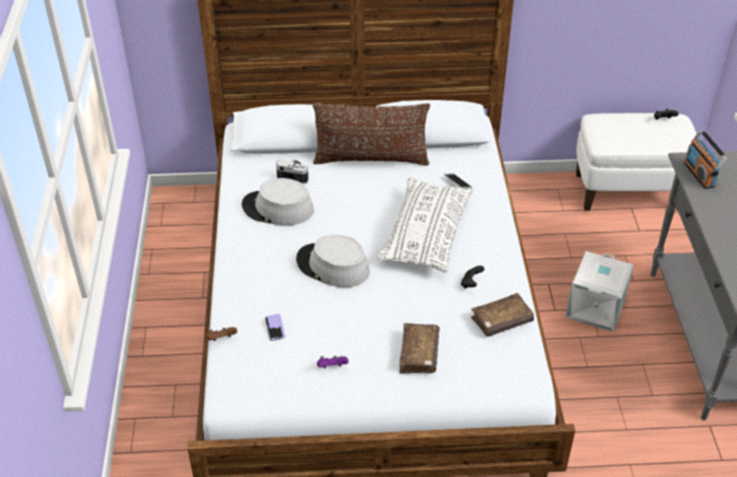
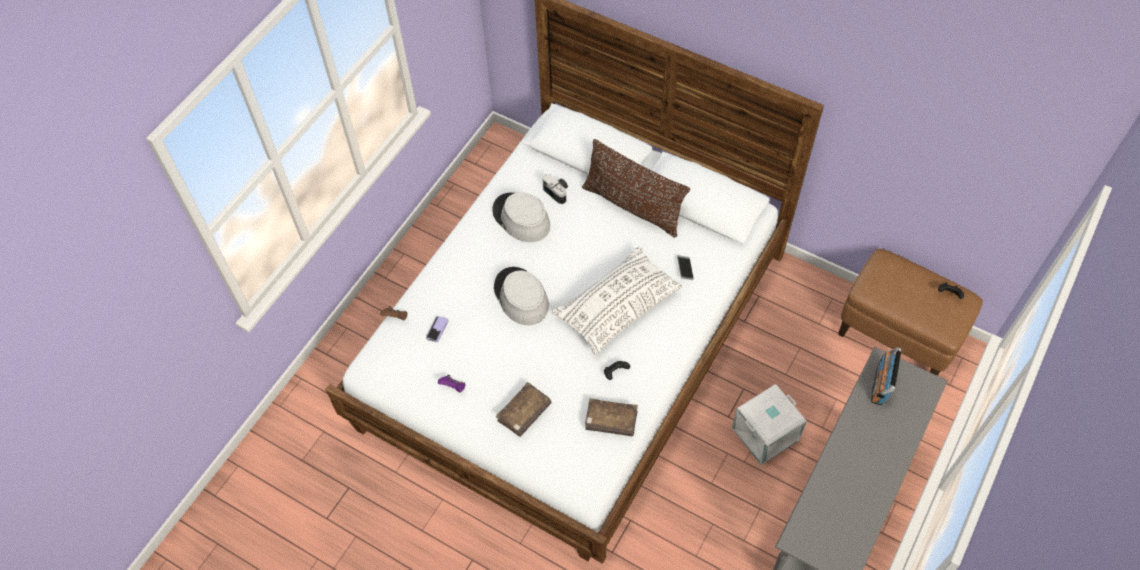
camera: 35 degrees right, 15 degrees up
white ottoman [576,113,697,211] -> brown ottoman [838,249,983,376]

